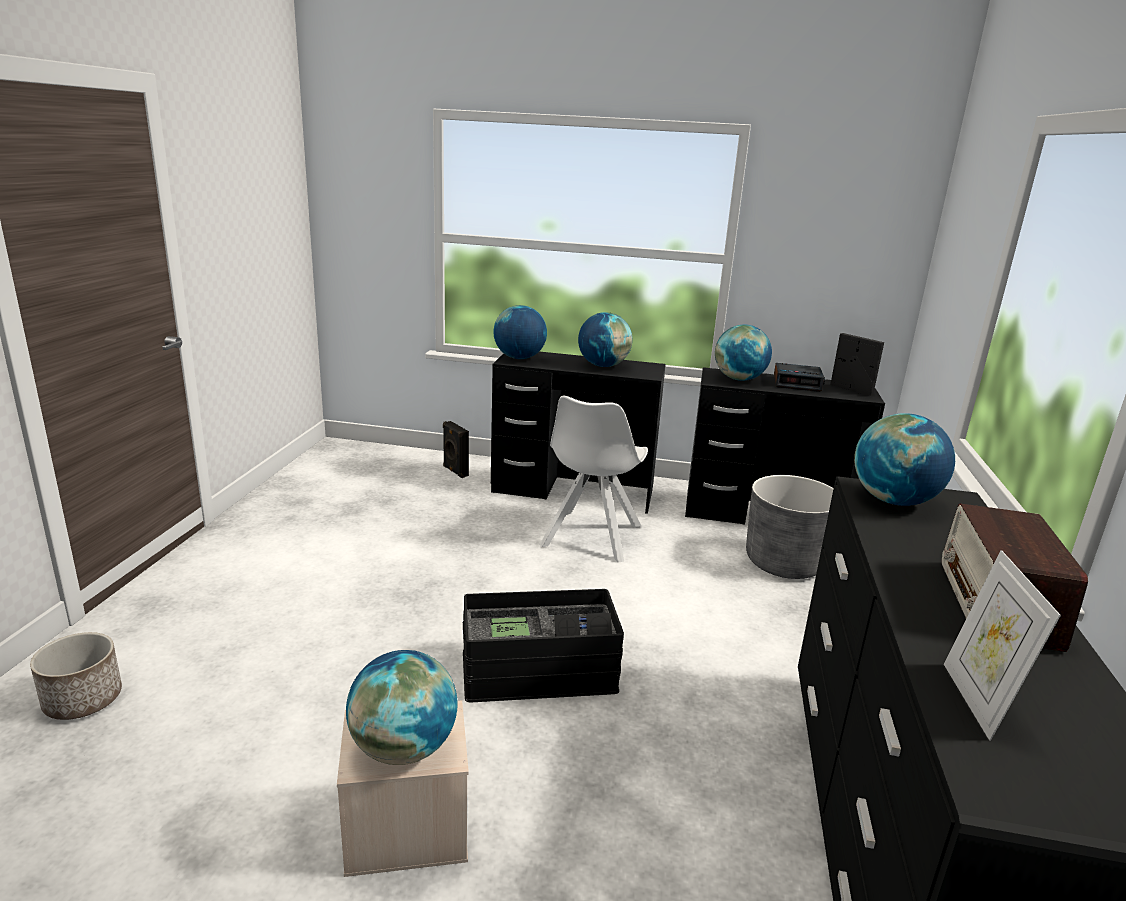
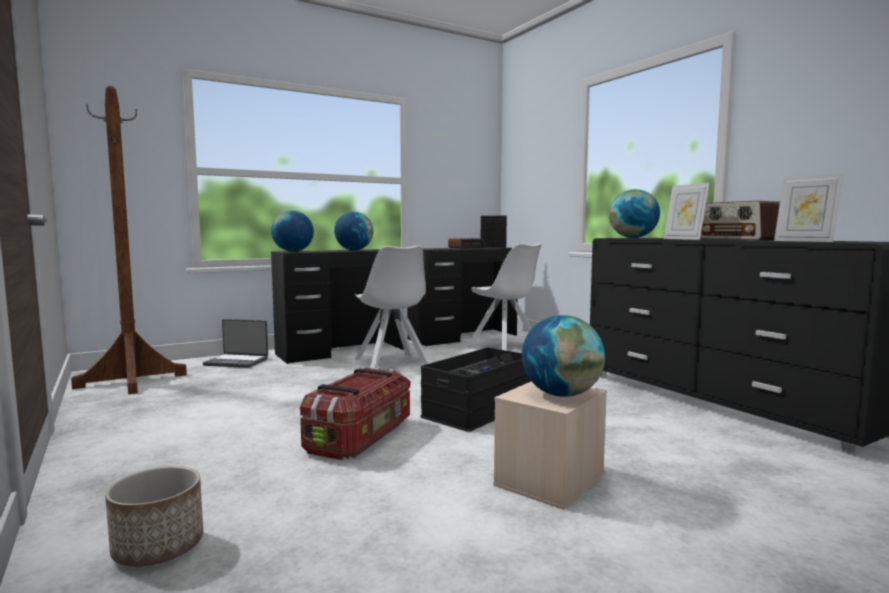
camera: 40 degrees left, 15 degrees down
black speaker [443,421,469,478] -> laptop [203,319,268,368]
globe [715,325,772,381] -> none
grey planter [746,475,834,579] -> white chair [467,243,542,351]
none -> brown clothes rack [71,86,187,394]
none -> storage box [300,368,411,460]
none -> picture frame [664,183,710,240]

